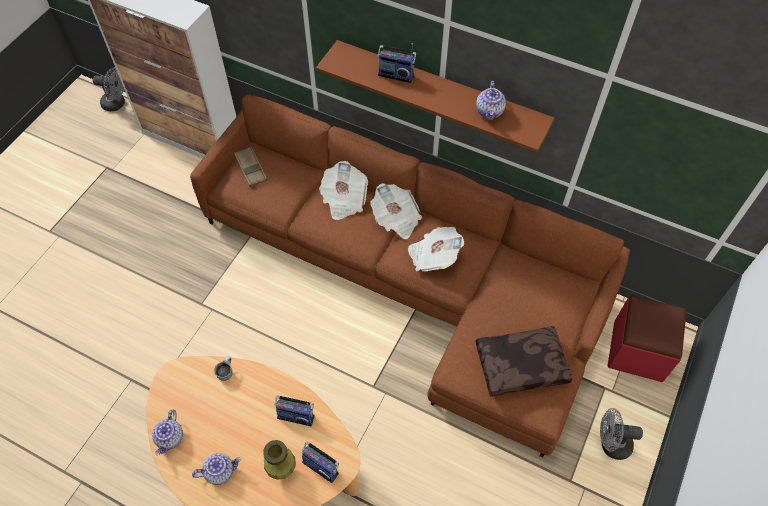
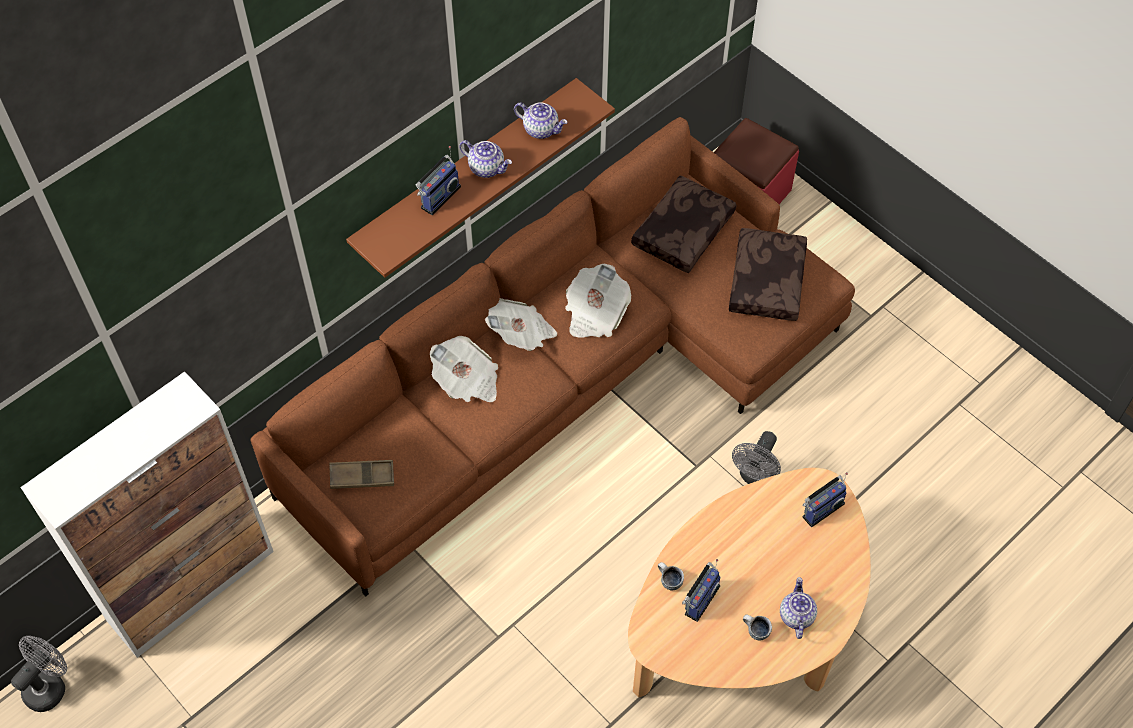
camera: 70 degrees left, 0 degrees up
teapot [152,409,183,456] -> teapot moved to [459,140,512,178]
green vase [263,440,296,480] -> none
radio [274,395,315,426] -> radio moved to [682,559,720,622]
grey fan [600,408,643,460] -> grey fan moved to [732,431,781,484]
none -> brown pillow [631,175,737,273]
none -> mug [743,615,772,641]

